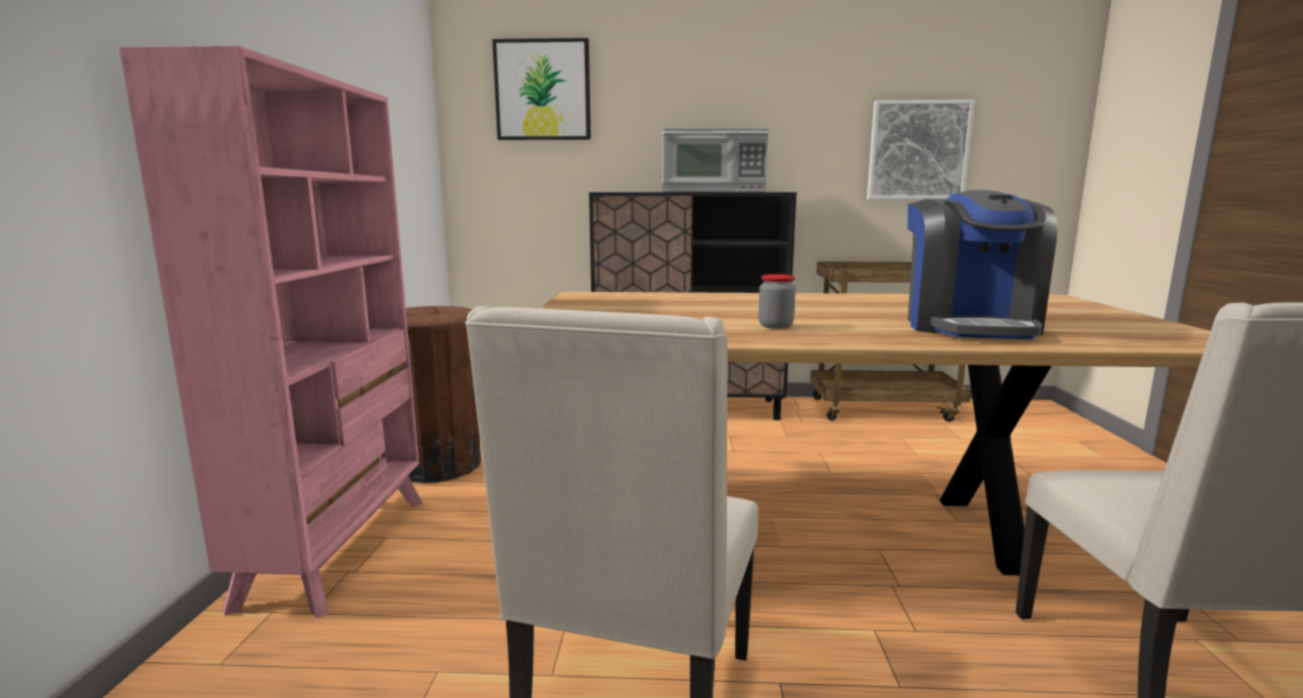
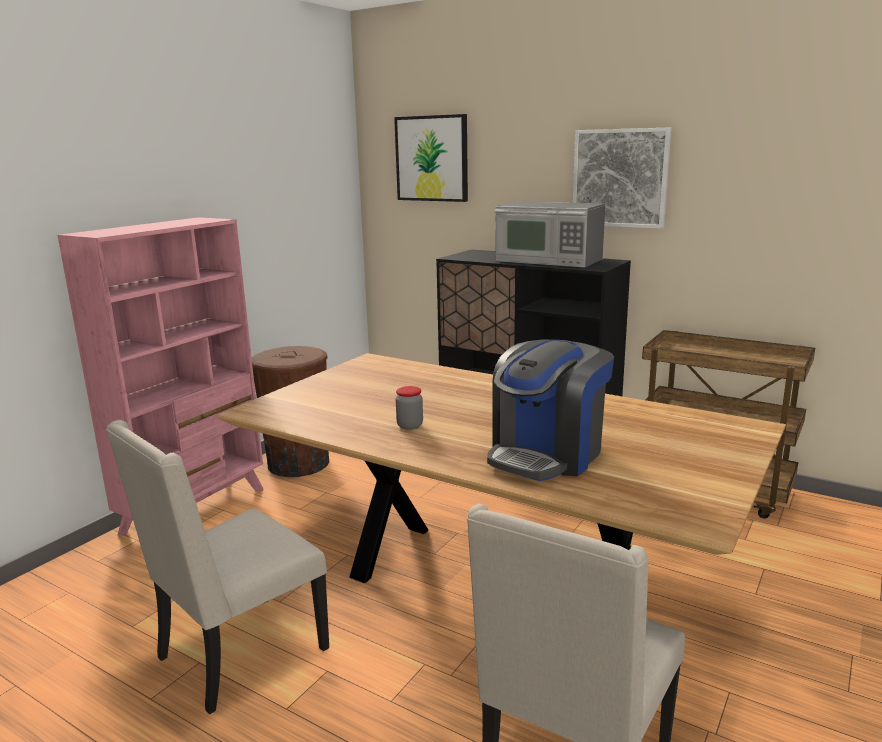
camera: 30 degrees right, 5 degrees up
picture [867,100,975,200] -> picture moved to [573,128,671,229]

